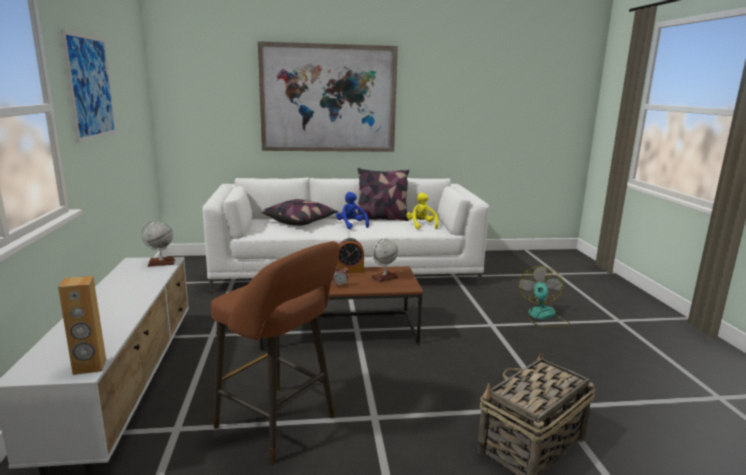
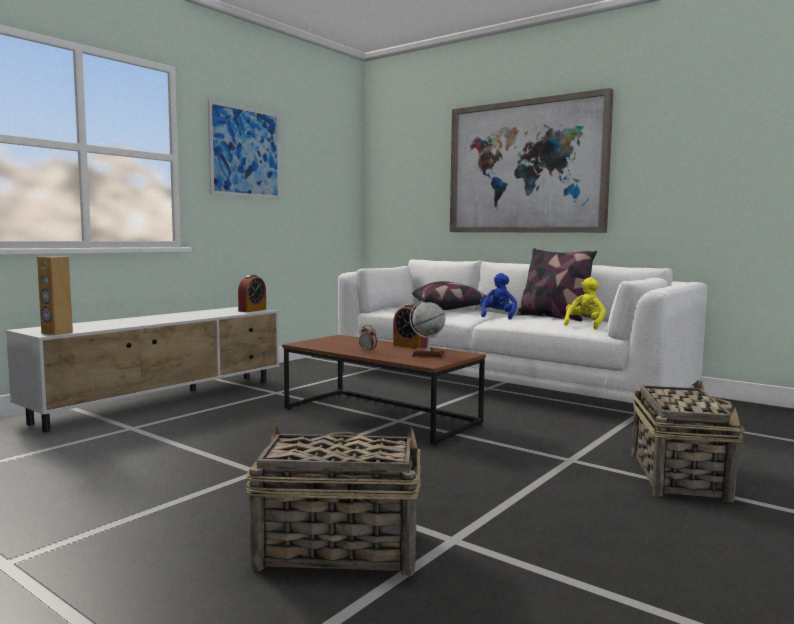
camera: 45 degrees right, 10 degrees down
globe [142,221,175,267] -> alarm clock [238,275,266,312]
brown stool [211,241,340,464] -> none
fan [518,266,570,327] -> basket [632,380,745,502]

